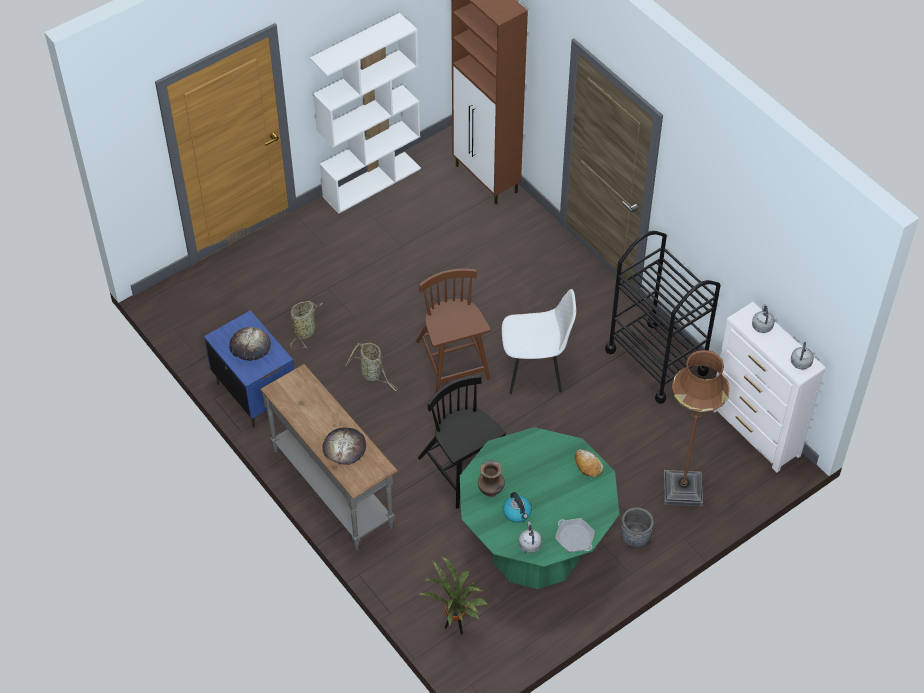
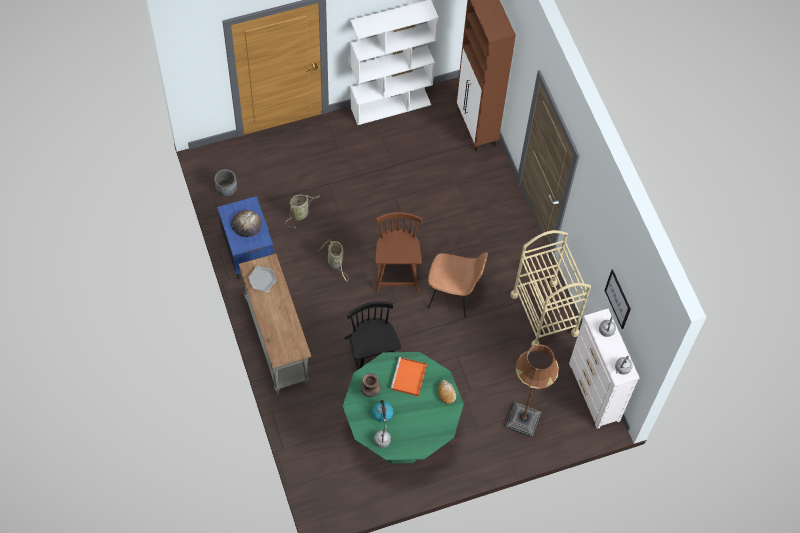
camera: 15 degrees right, 10 degrees up
bread [323,428,366,465] -> none
potted plant [418,555,488,635] -> none
white chair [502,289,576,394] -> brown chair [428,252,488,318]
frying pan [555,518,595,552] -> frying pan moved to [249,266,277,292]
black cart [605,231,721,404] -> beige cart [510,230,591,347]
grey planter [620,507,654,547] -> grey planter moved to [214,169,237,196]
none -> orange tray [391,357,427,396]
none -> picture [604,269,631,329]

